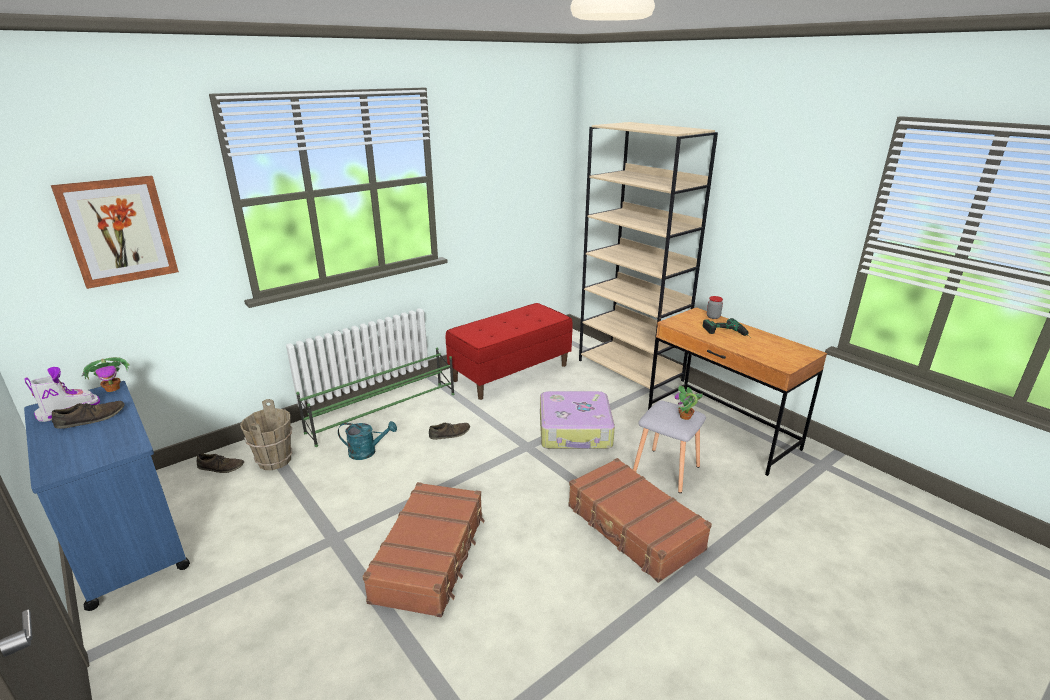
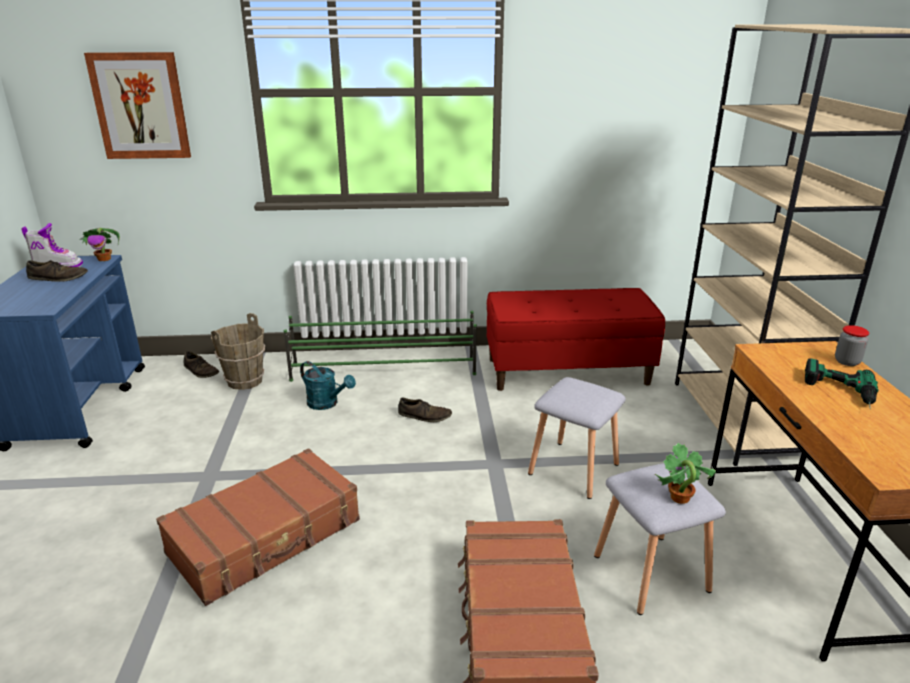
camera: 35 degrees right, 0 degrees up
suitcase [540,391,615,449] -> grey stool [528,377,626,499]

